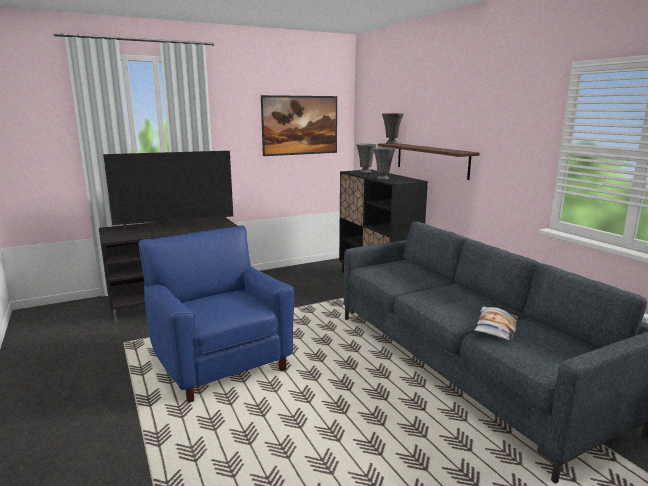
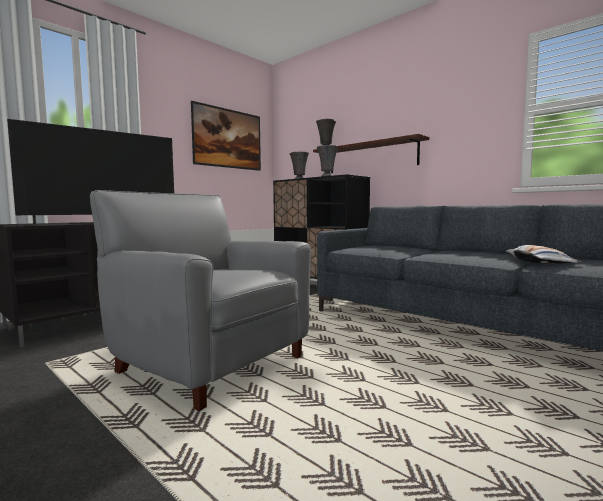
camera: 20 degrees left, 10 degrees down
blue armchair [139,225,295,403] -> grey armchair [90,190,311,411]

